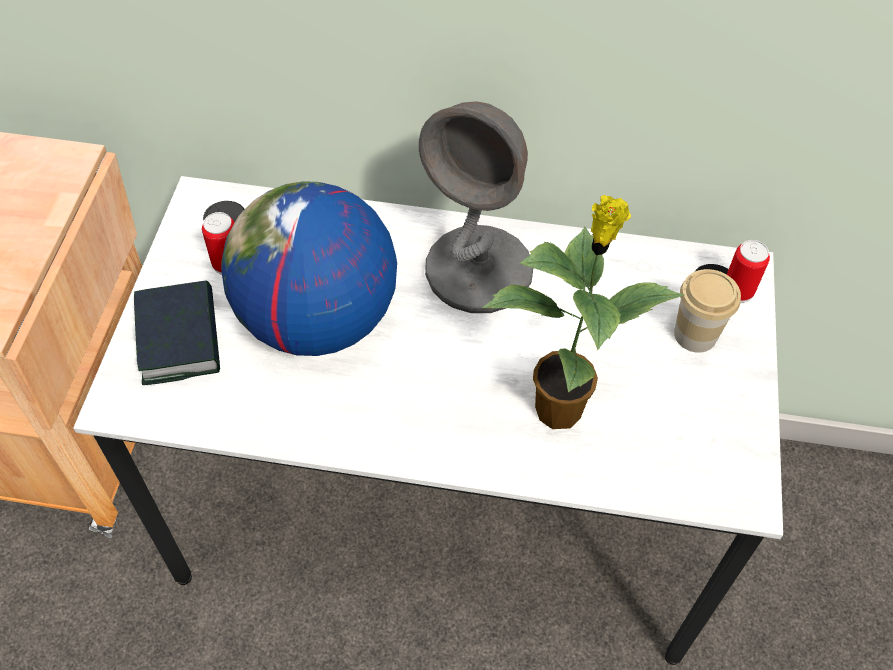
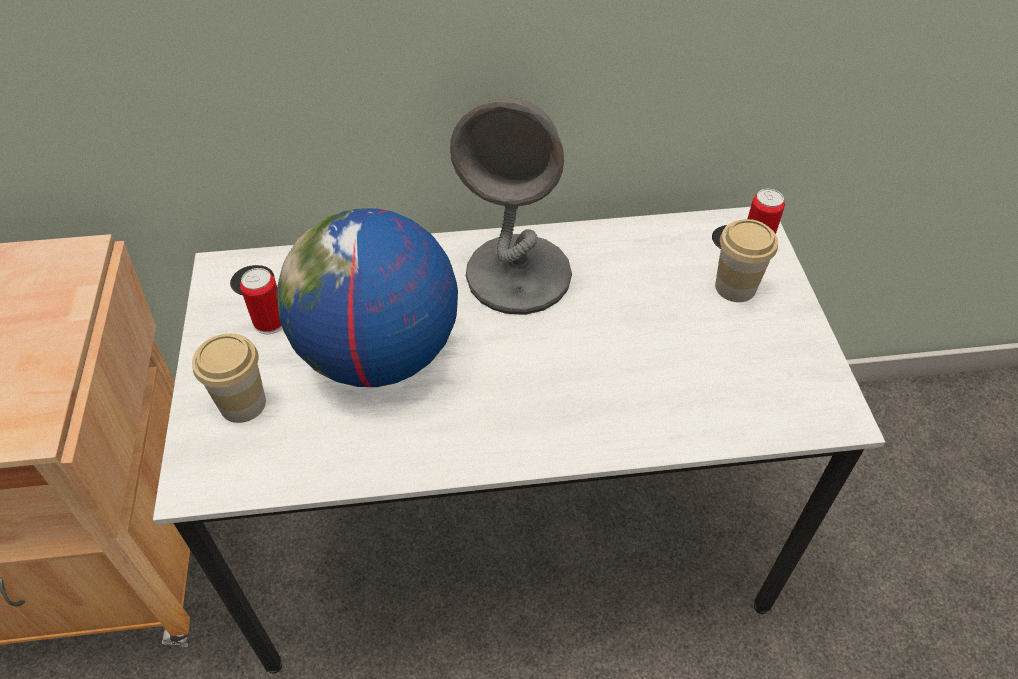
camera: 15 degrees left, 5 degrees down
book [134,280,220,385] -> cup [192,333,266,423]
potted plant [483,195,684,429] -> none

